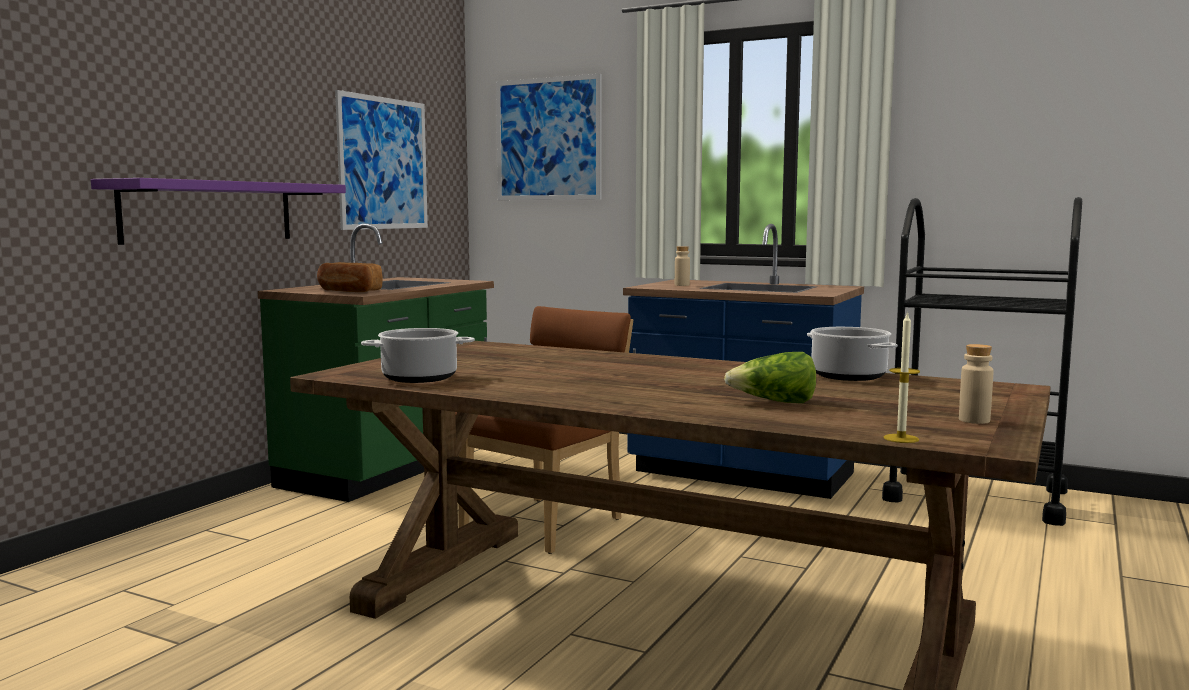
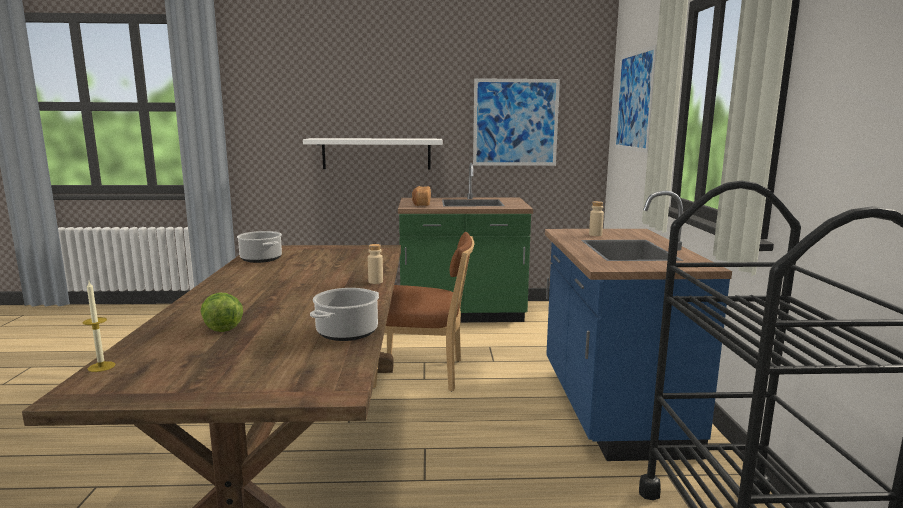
camera: 60 degrees right, 5 degrees up
purple shelf [91,178,346,245] -> white shelf [303,138,443,170]
beige bottle [959,344,994,424] -> beige bottle moved to [368,244,383,284]

